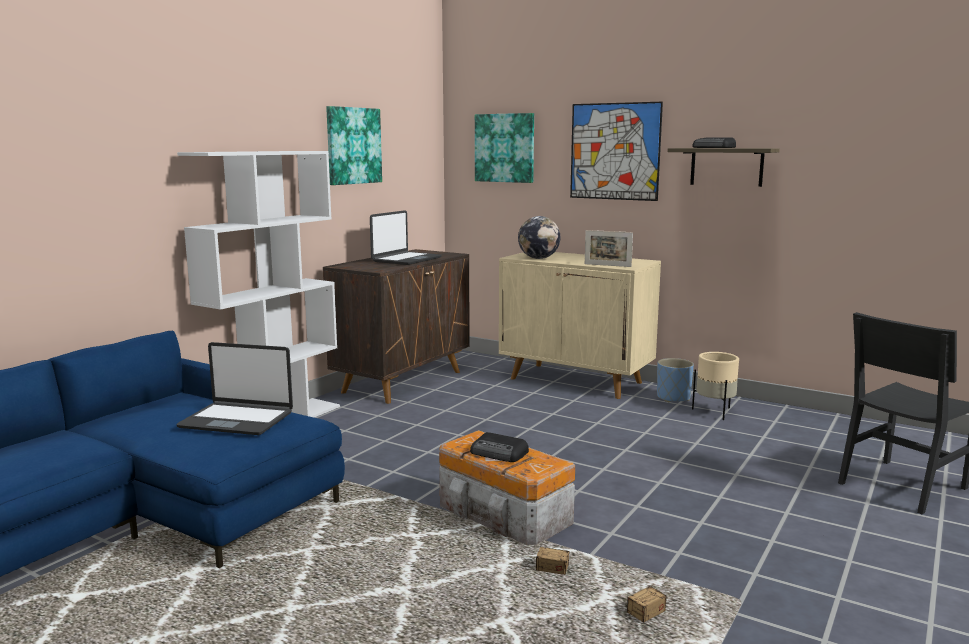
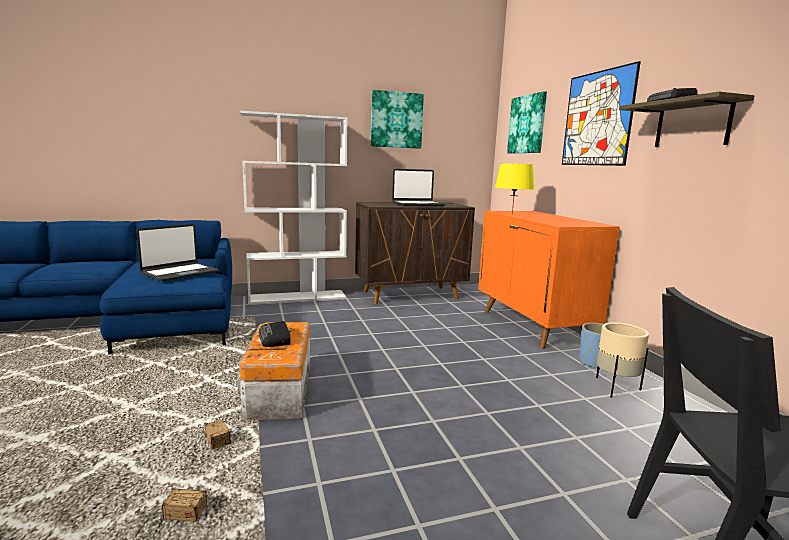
camera: 40 degrees right, 0 degrees up
laptop [176,342,293,435] -> laptop turned 105 degrees counterclockwise [136,224,218,282]
beige cabinet [499,252,661,399] -> orange cabinet [478,211,620,349]
globe [518,216,560,259] -> yellow table lamp [495,163,535,214]
picture frame [585,230,633,267] -> none

